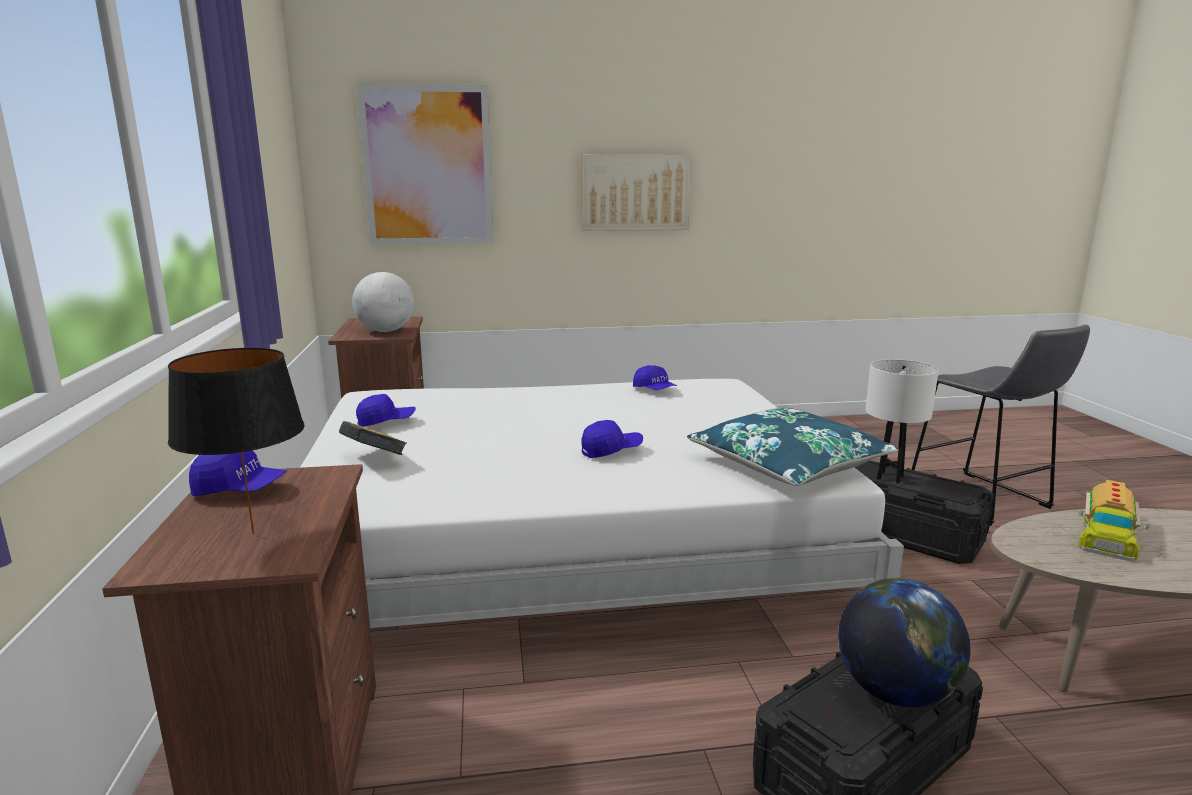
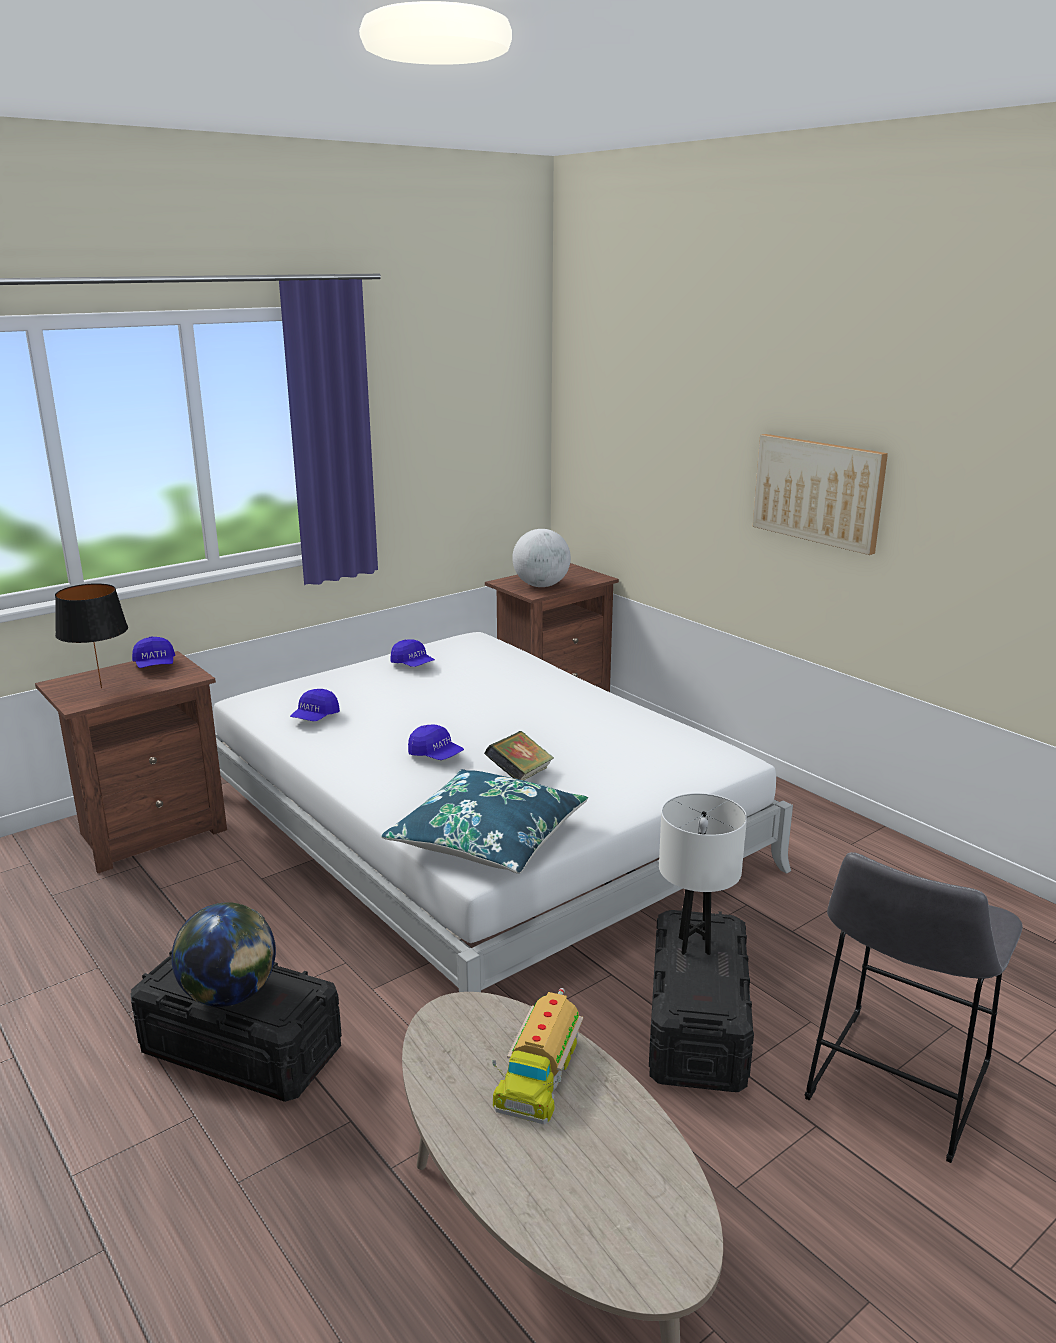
camera: 60 degrees right, 5 degrees up
book [339,421,407,455] -> book moved to [484,731,554,780]
picture [356,83,494,245] -> none
blue cap [633,365,677,390] -> blue cap moved to [290,689,340,721]
toy truck [1079,480,1150,562] -> toy truck turned 75 degrees counterclockwise [492,988,583,1124]

